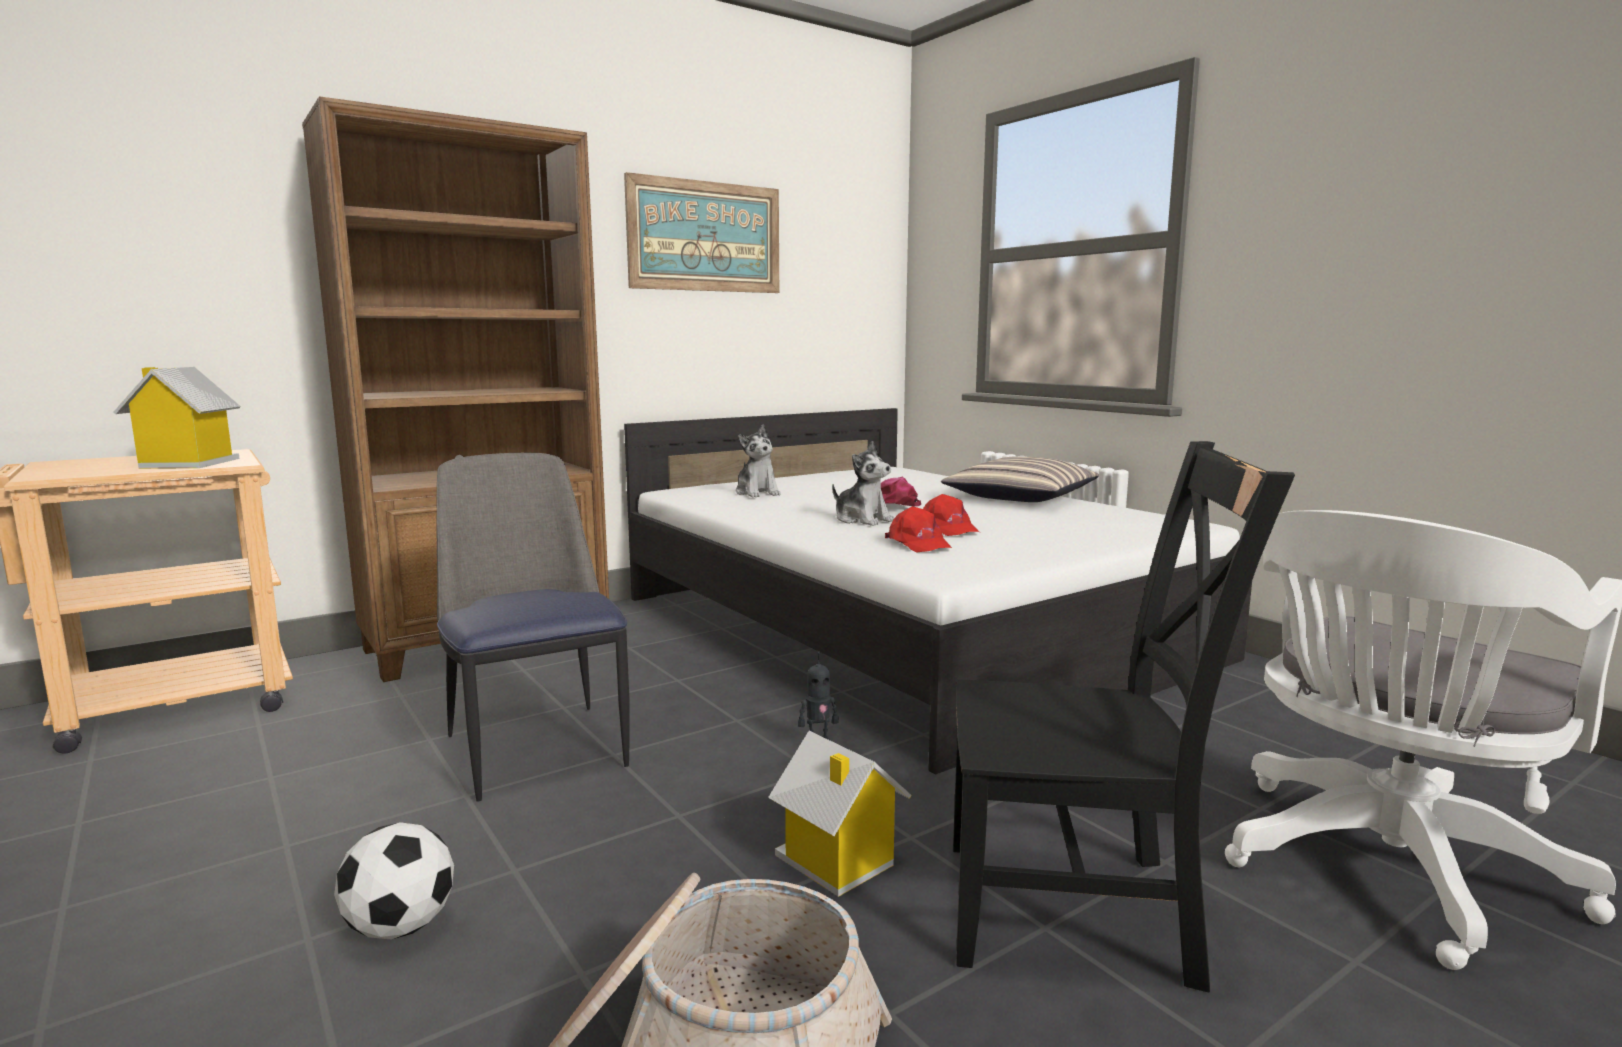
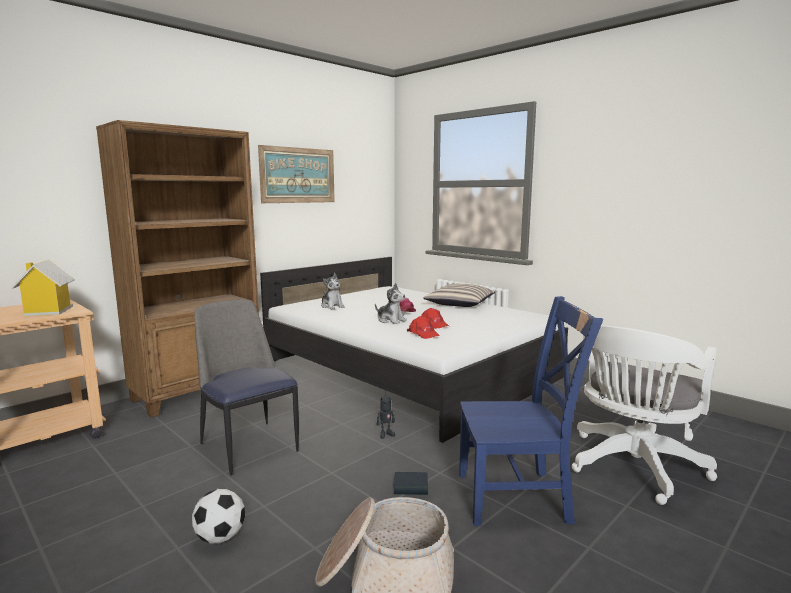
camera: 10 degrees left, 0 degrees up
toy house [768,731,911,897] -> book [393,472,428,495]
black chair [953,441,1295,993] -> blue chair [459,296,603,526]

